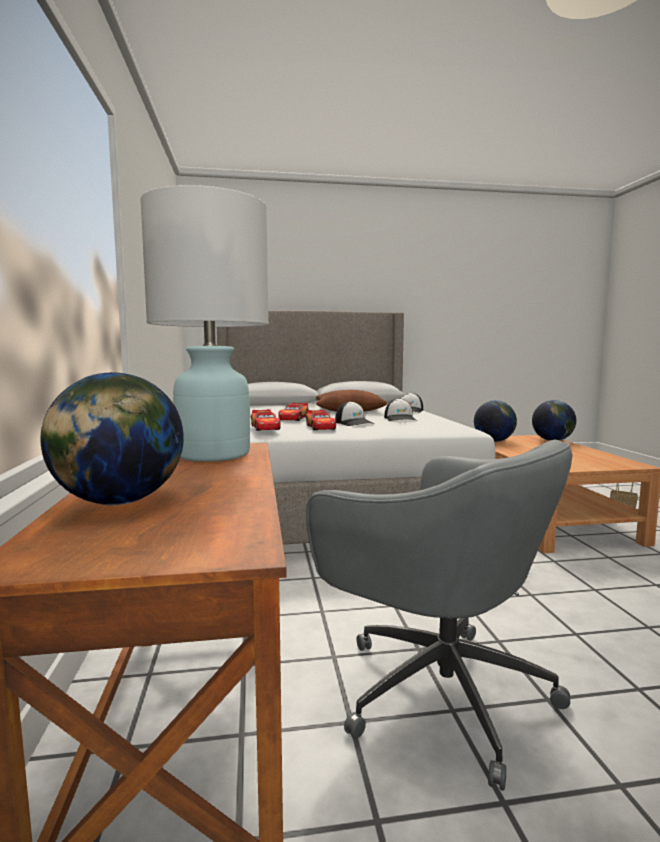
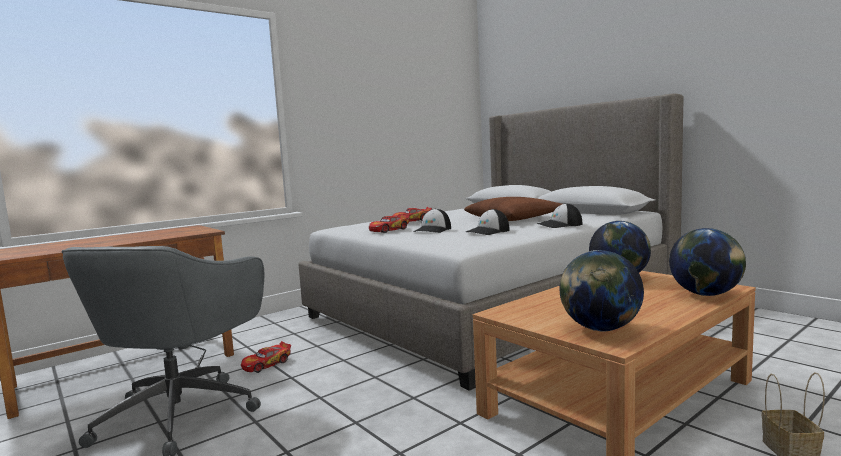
camera: 60 degrees right, 0 degrees up
globe [40,372,184,506] -> globe moved to [559,250,644,332]
white table lamp [140,185,269,462] -> none
toy car [251,409,281,431] -> toy car moved to [241,341,291,373]

